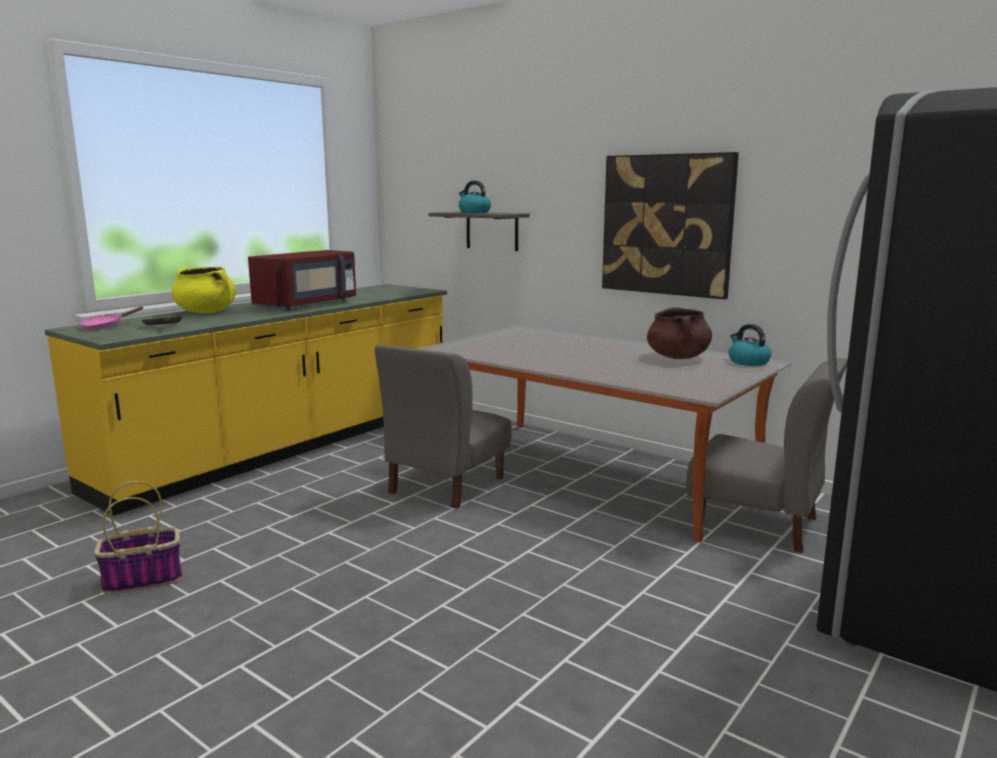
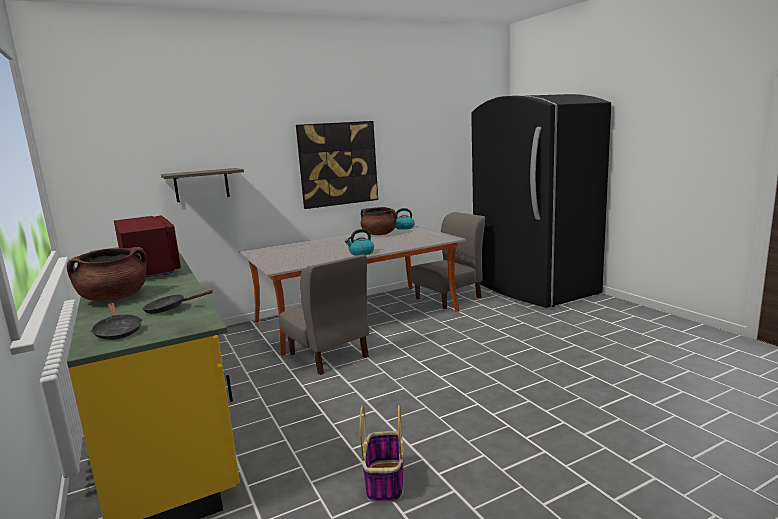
camera: 65 degrees left, 0 degrees up
pink frying pan [80,307,143,330] -> black frying pan [91,303,142,340]
yellow cooking pot [172,267,236,313] -> brown cooking pot [67,247,147,302]
kettle [459,181,491,213] -> kettle moved to [345,229,374,256]

